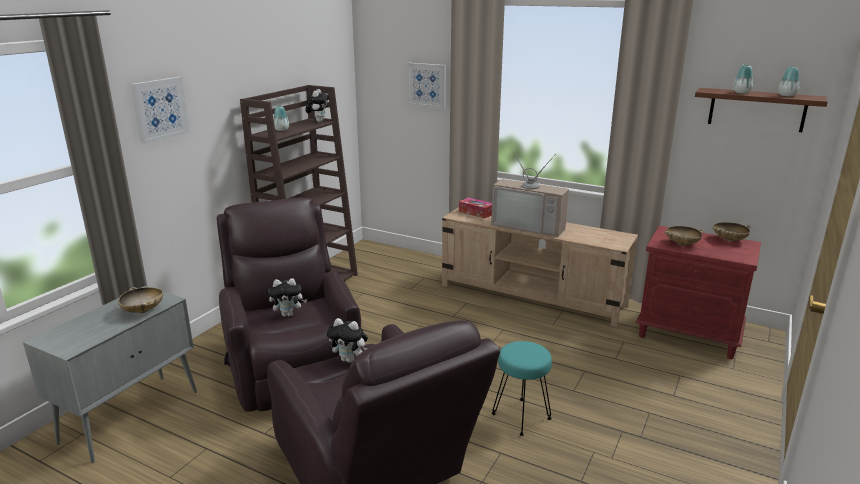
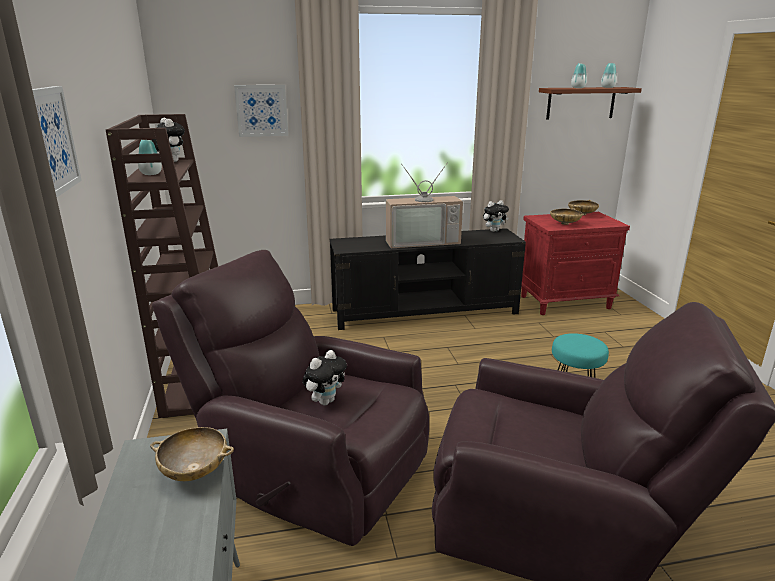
camera: 40 degrees left, 0 degrees up
plush toy [327,318,368,363] -> plush toy moved to [483,200,509,232]
beige tv stand [442,207,638,328] -> black tv stand [330,228,526,330]
tissue box [459,197,492,218] -> none

